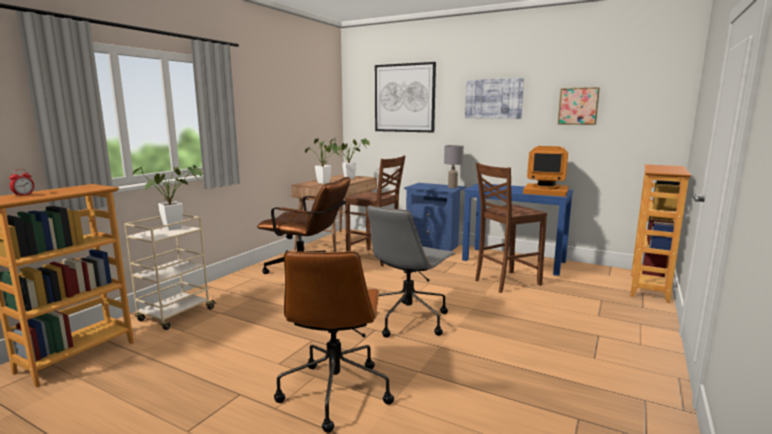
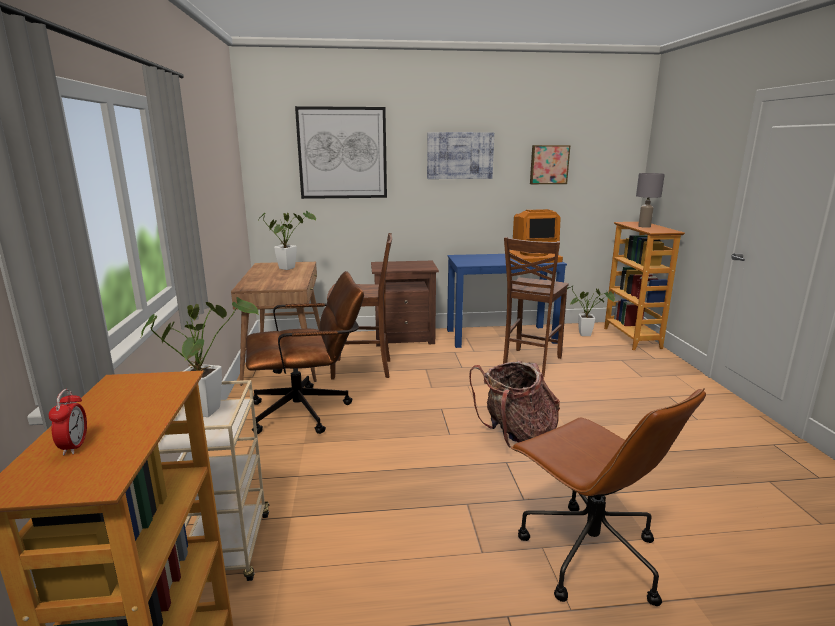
camera: 35 degrees left, 5 degrees up
potted plant [305,138,340,184] -> potted plant moved to [567,287,615,336]
grey office chair [367,205,456,338] -> backpack [469,360,560,448]
blue nightstand [404,183,466,251] -> brown nightstand [371,261,439,347]
grey table lamp [444,145,464,188] -> grey table lamp moved to [636,173,665,228]

